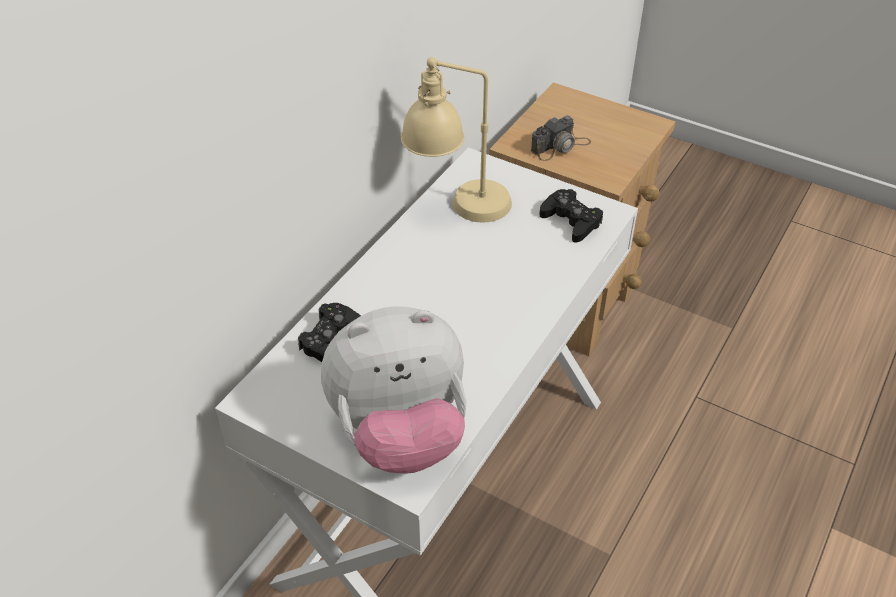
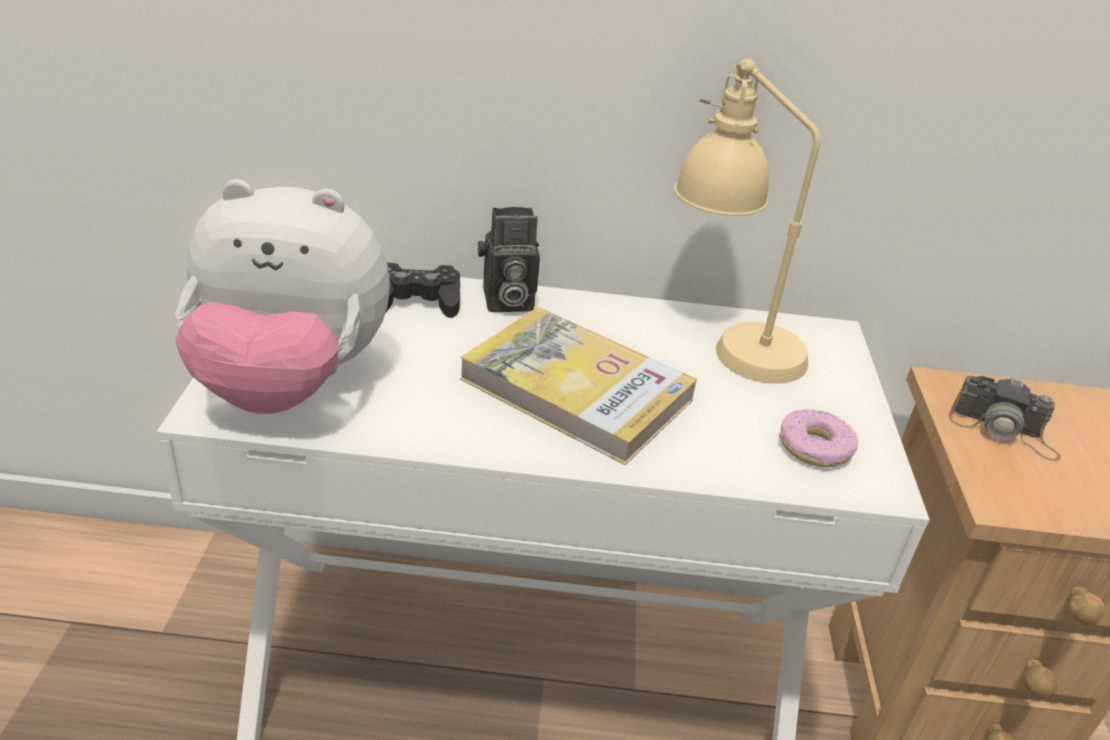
camera: 60 degrees right, 10 degrees down
plush toy [321,306,467,474] -> plush toy turned 45 degrees counterclockwise [175,179,390,414]
black game controller [540,189,603,243] -> donut [779,409,858,467]
none -> book [460,307,697,465]
none -> camera [478,207,540,312]

